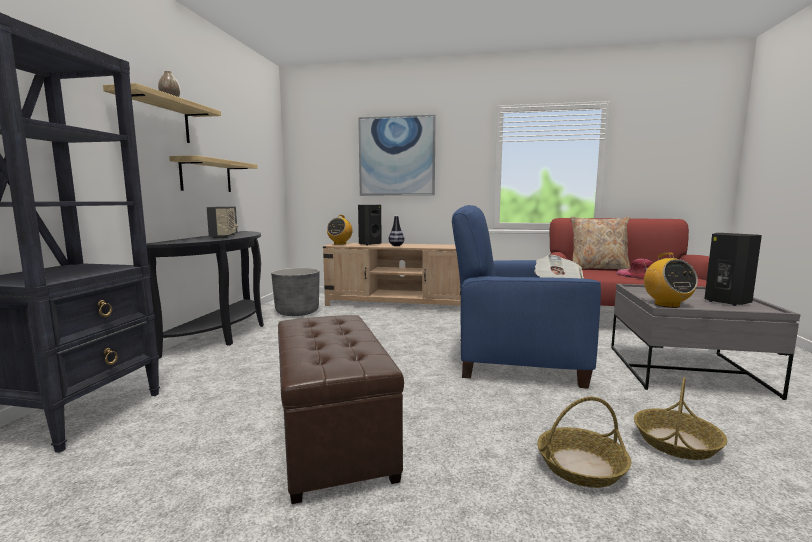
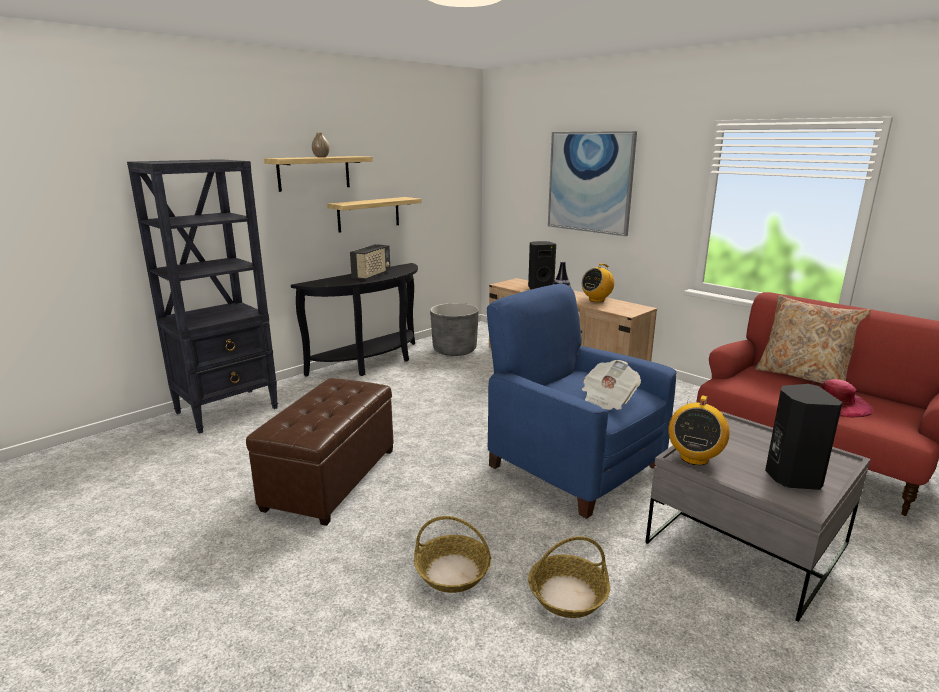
camera: 35 degrees right, 10 degrees up
radio [327,215,352,245] -> radio moved to [582,264,614,302]

